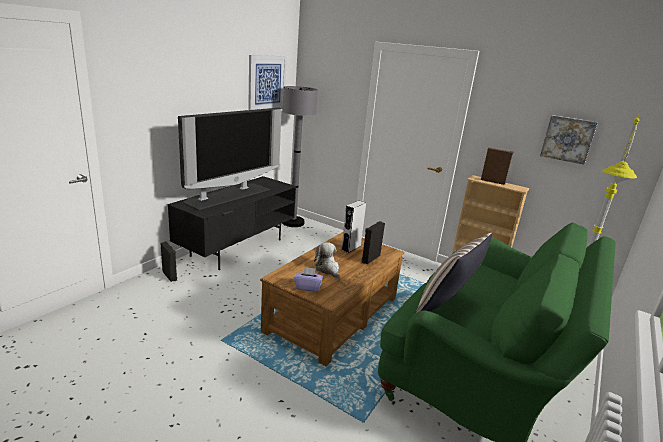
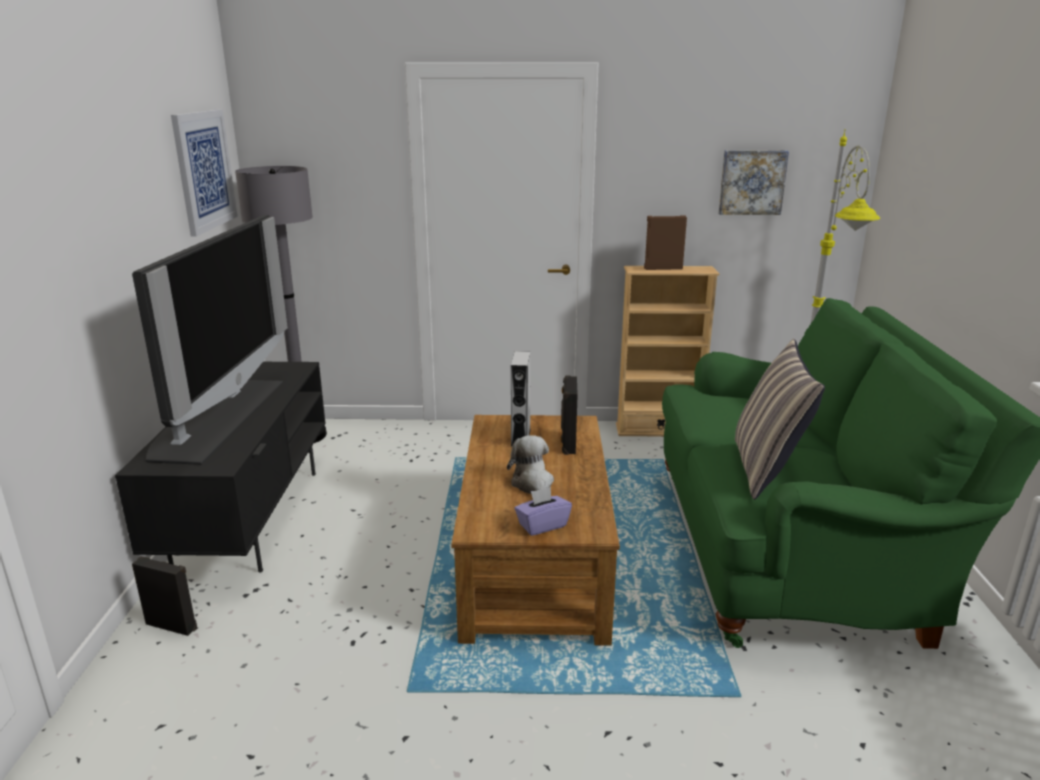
camera: 30 degrees left, 0 degrees up
plush toy [314,242,340,279] -> plush toy turned 45 degrees clockwise [507,435,554,494]

